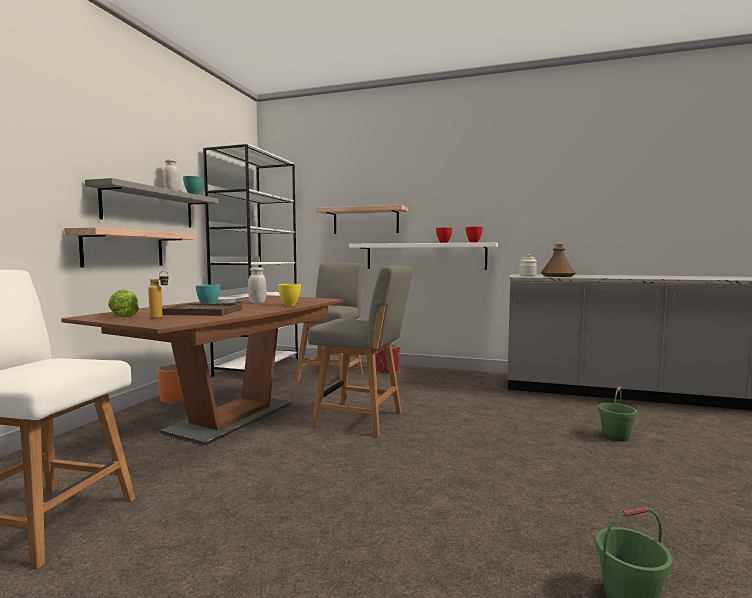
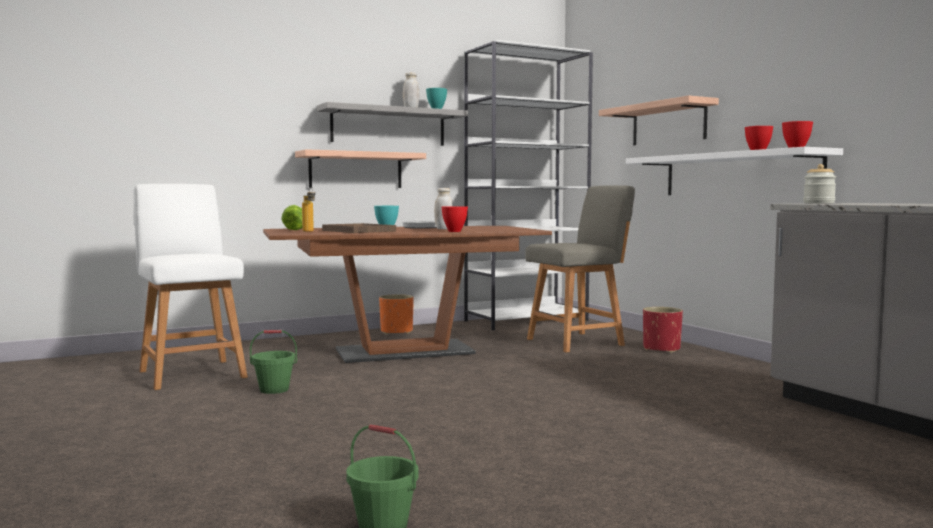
camera: 45 degrees right, 0 degrees up
yellow bowl [278,284,301,306] -> red bowl [441,206,468,232]
grey chair [308,265,412,437] -> none
brown bottle [541,244,576,277] -> none
green bucket [598,386,637,441] -> green bucket moved to [250,330,297,394]

